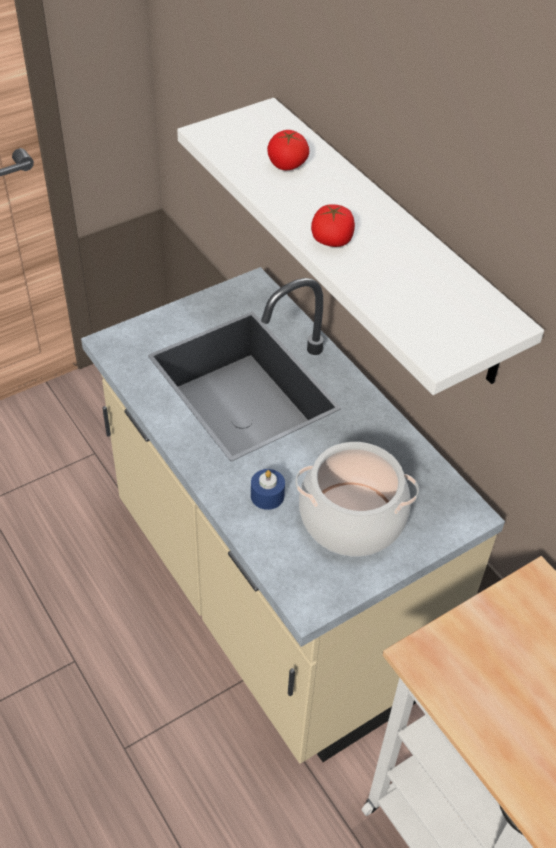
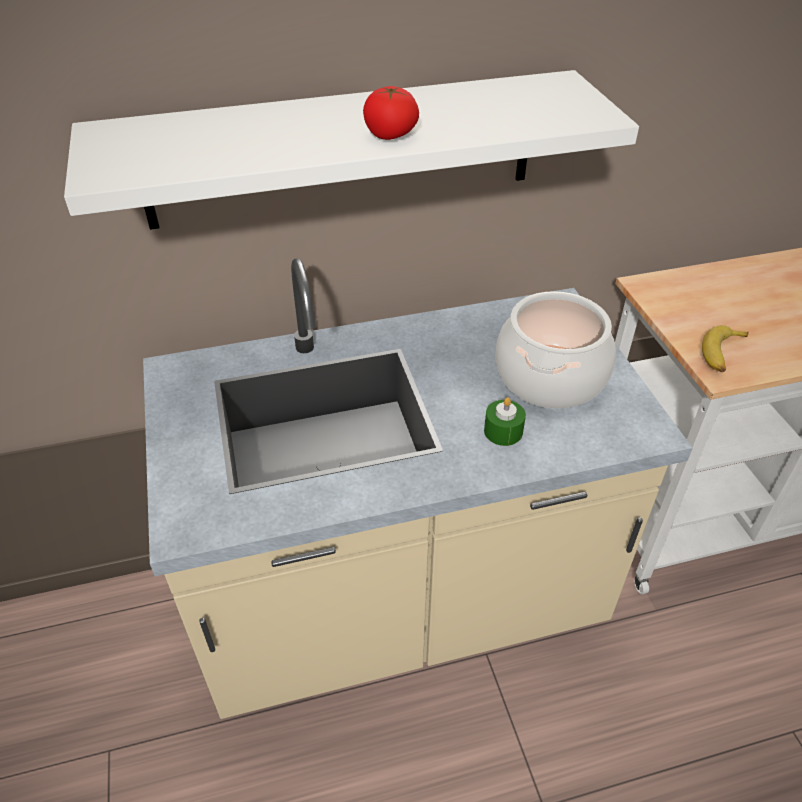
camera: 70 degrees left, 5 degrees down
blue candle [251,469,285,510] -> green candle [484,397,526,446]
tomato [267,130,309,170] -> none
none -> banana [702,325,749,372]

